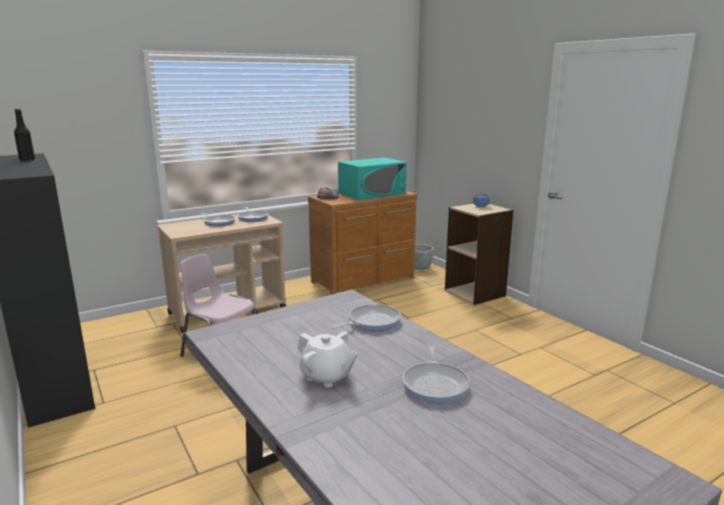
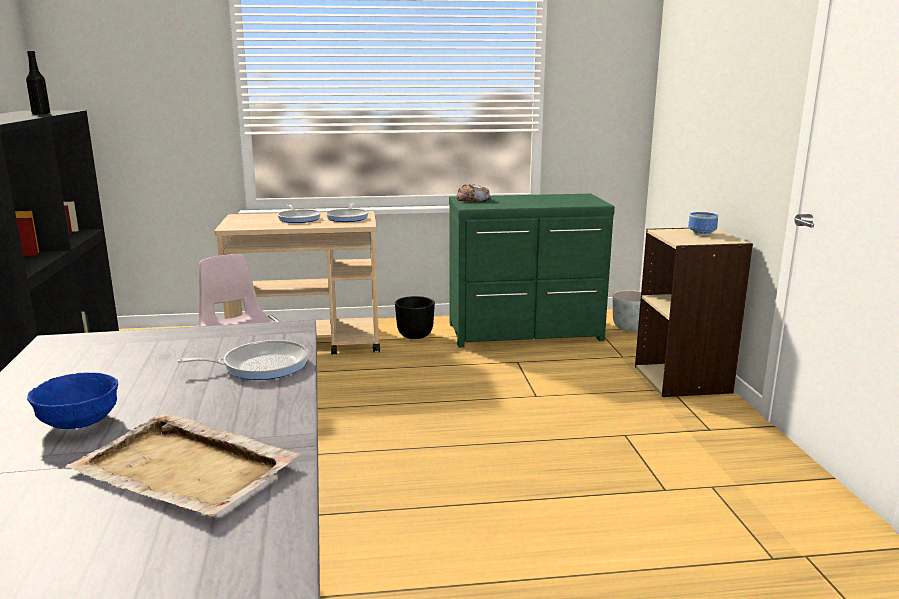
camera: 25 degrees right, 0 degrees up
white teapot [297,331,358,387] -> blue bowl [27,373,118,429]
brown dresser [308,191,417,295] -> green dresser [449,194,615,348]
turquoise microwave [338,158,407,200] -> none
frying pan [402,345,470,404] -> beige tray [66,413,300,516]
none -> black planter [395,296,435,339]

